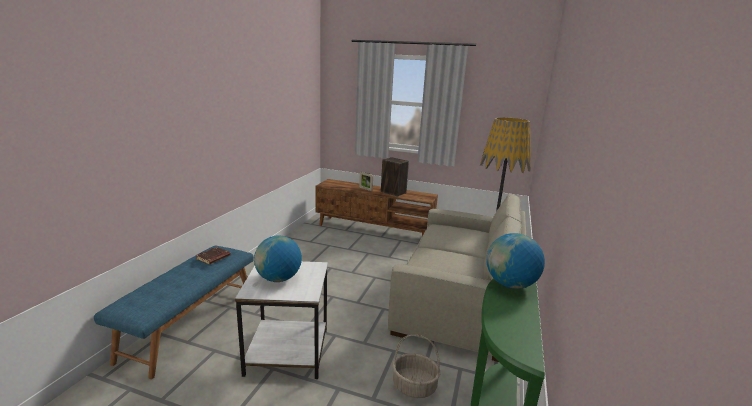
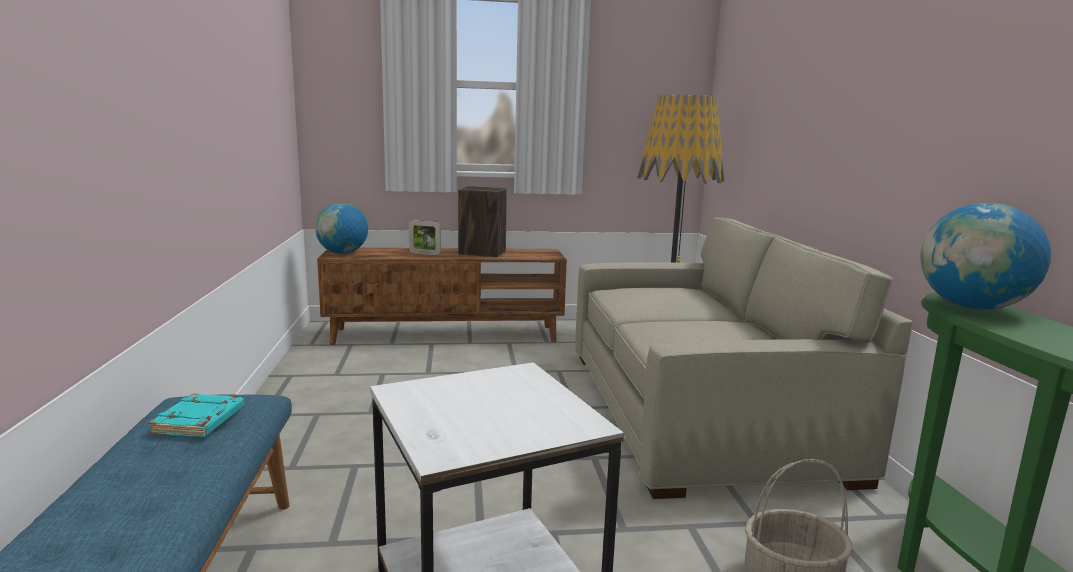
camera: 25 degrees left, 5 degrees down
brown book [196,247,231,265] -> turquoise book [149,393,244,437]
globe [254,235,302,282] -> globe moved to [315,203,368,254]

